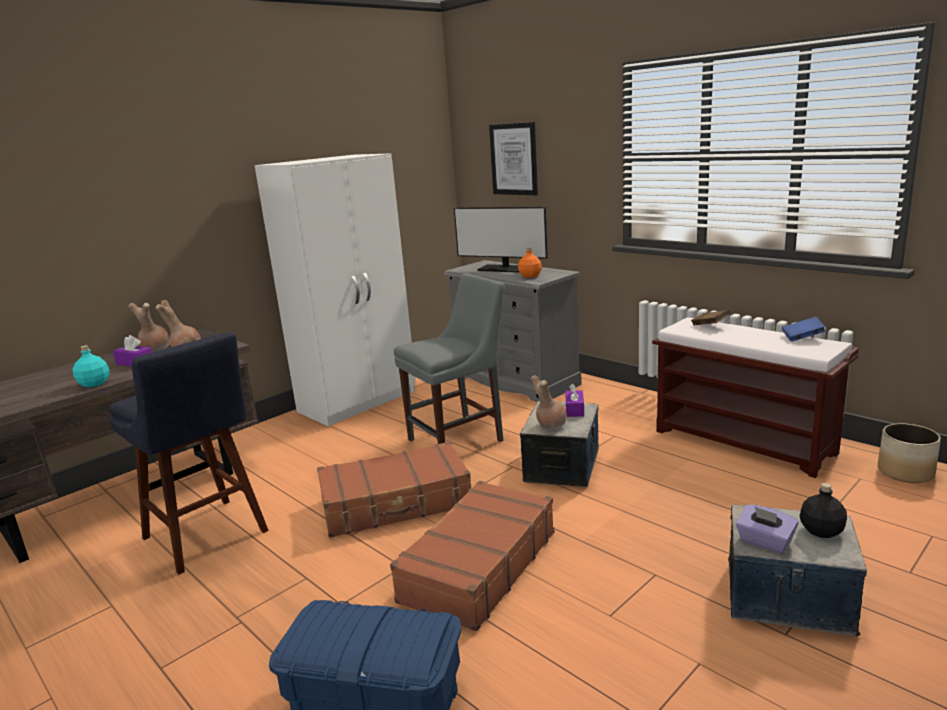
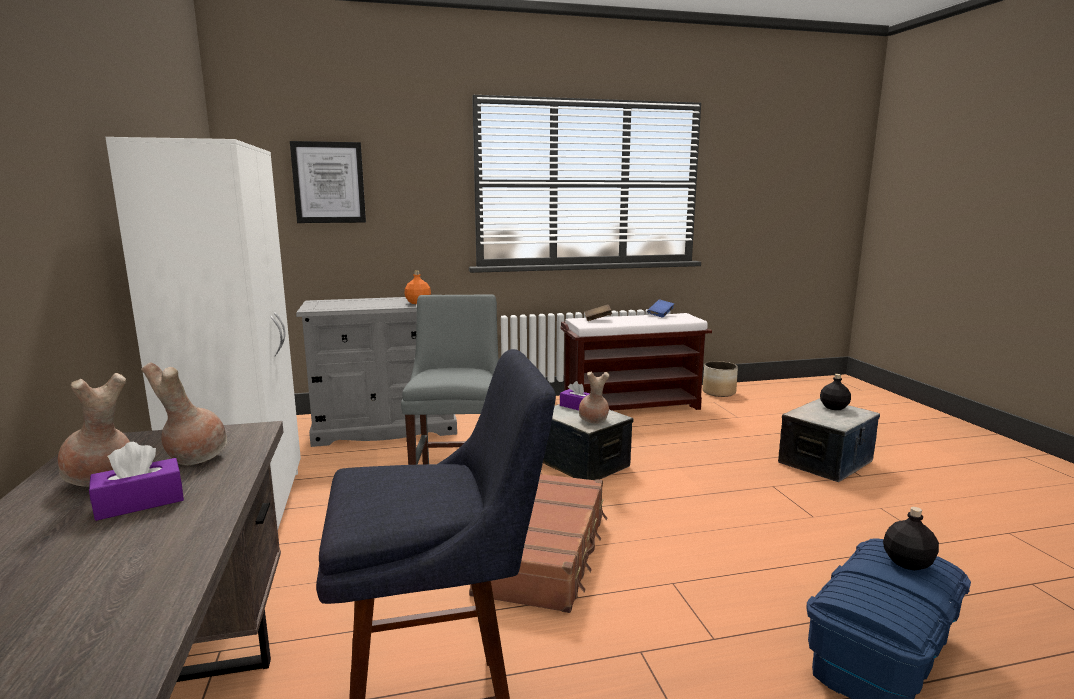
camera: 60 degrees left, 5 degrees down
turquoise bottle [72,345,109,387] -> none
brown suitcase [390,481,554,631] -> none
monitor [454,207,548,273] -> none
purple tissue box [736,505,799,554] -> none
none -> black bottle [883,507,939,571]

